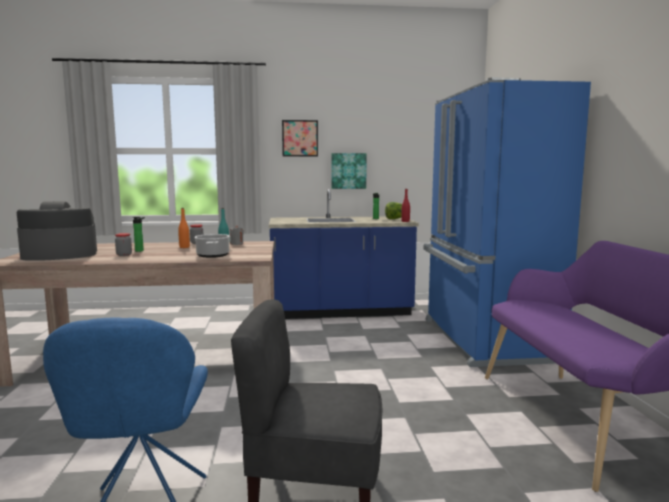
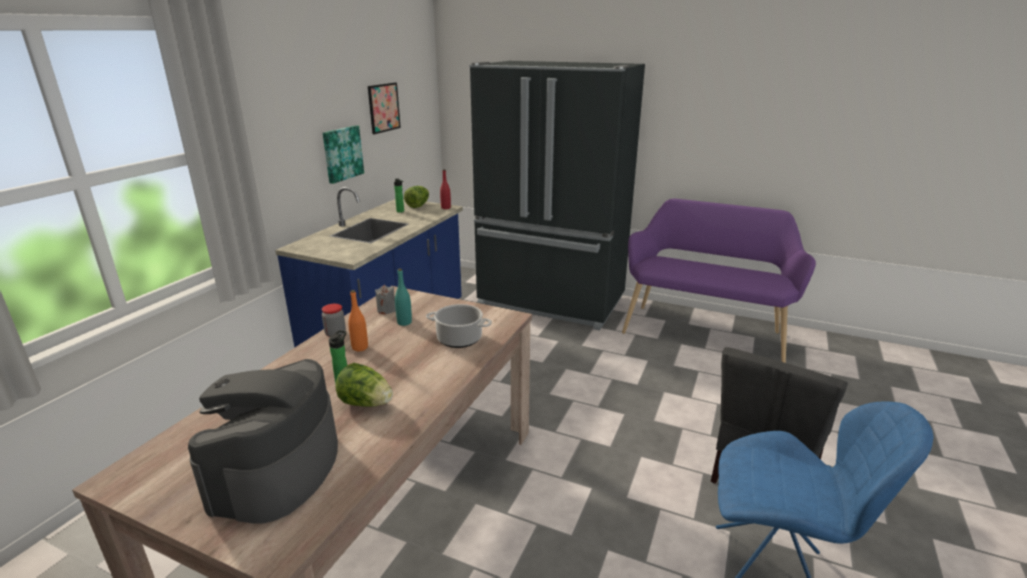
camera: 60 degrees left, 15 degrees up
jar [115,233,132,256] -> lettuce [336,363,393,407]
picture [282,120,318,156] -> picture moved to [368,82,401,134]
blue fridge [423,78,591,367] -> black fridge [469,61,645,331]

